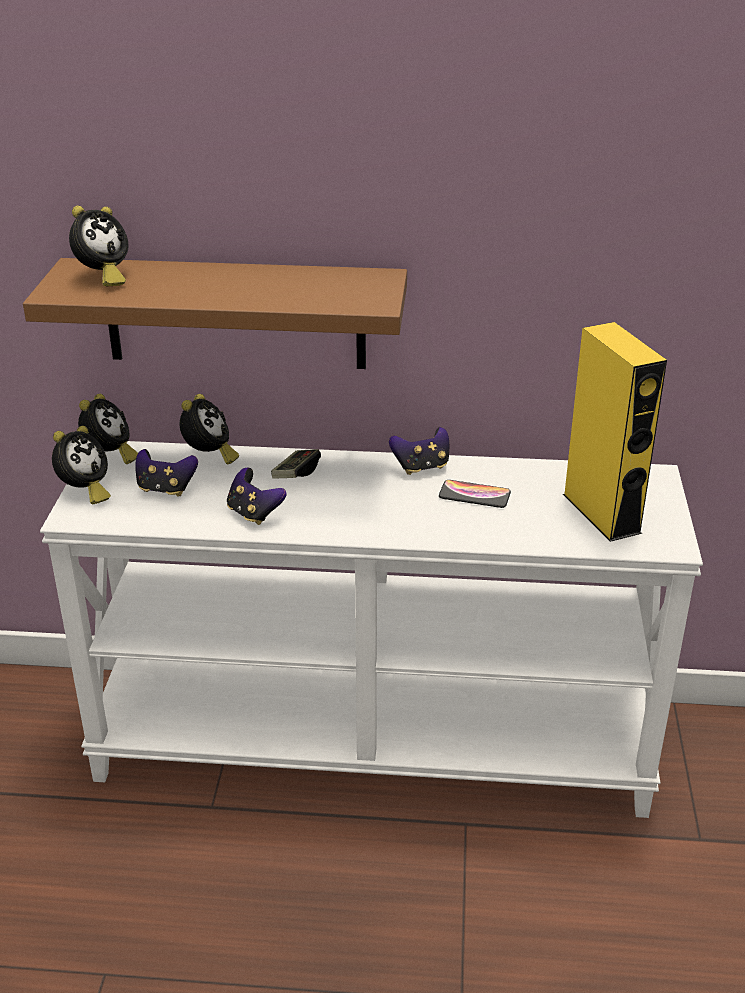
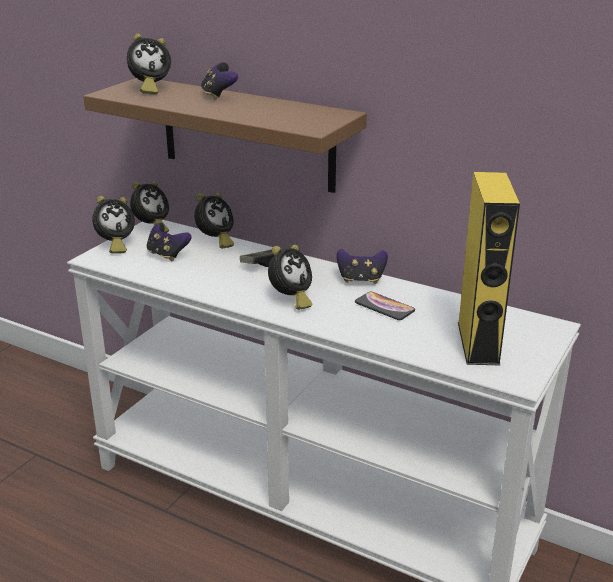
camera: 25 degrees right, 5 degrees down
game controller [227,468,287,525] -> game controller moved to [201,62,238,100]
none -> alarm clock [268,245,313,310]

